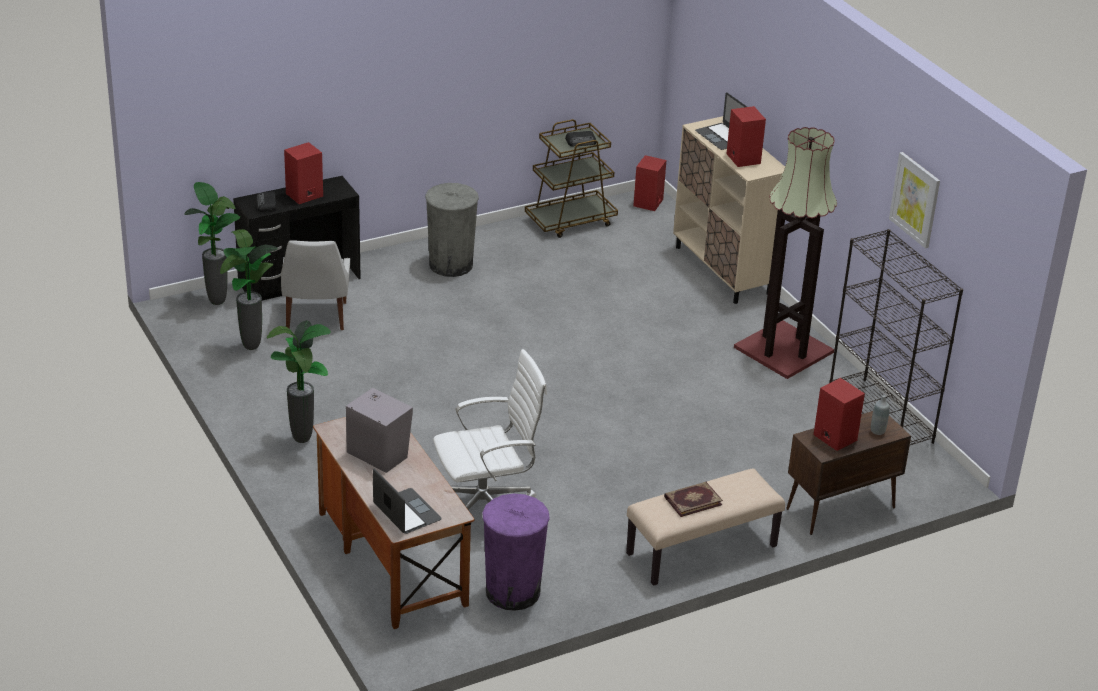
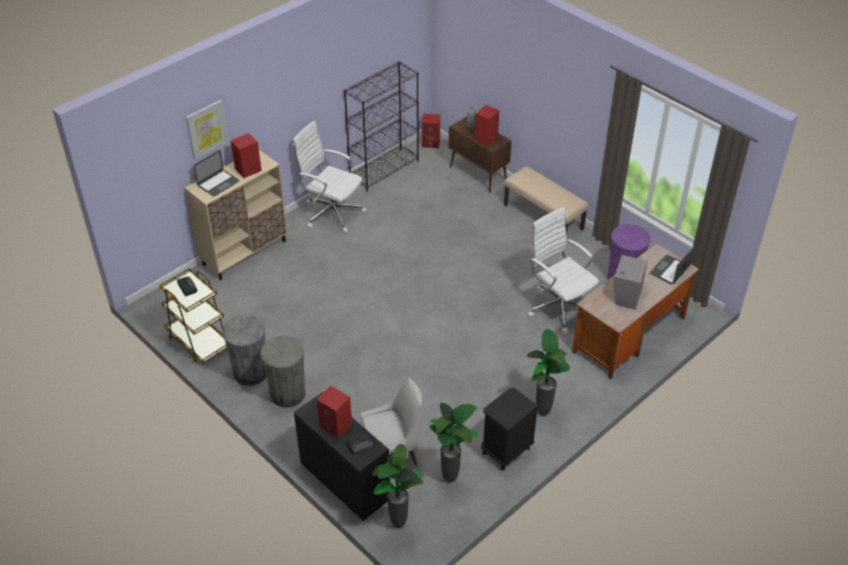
camera: 105 degrees left, 10 degrees up
red speaker [633,155,666,211] -> red speaker moved to [422,114,440,148]
book [664,482,723,517] -> none
floor lamp [734,127,837,379] -> white office chair [293,121,367,233]
picture [889,152,940,249] -> picture moved to [186,100,229,160]
none -> grey trash can [222,315,266,386]
none -> black nightstand [481,388,539,470]

